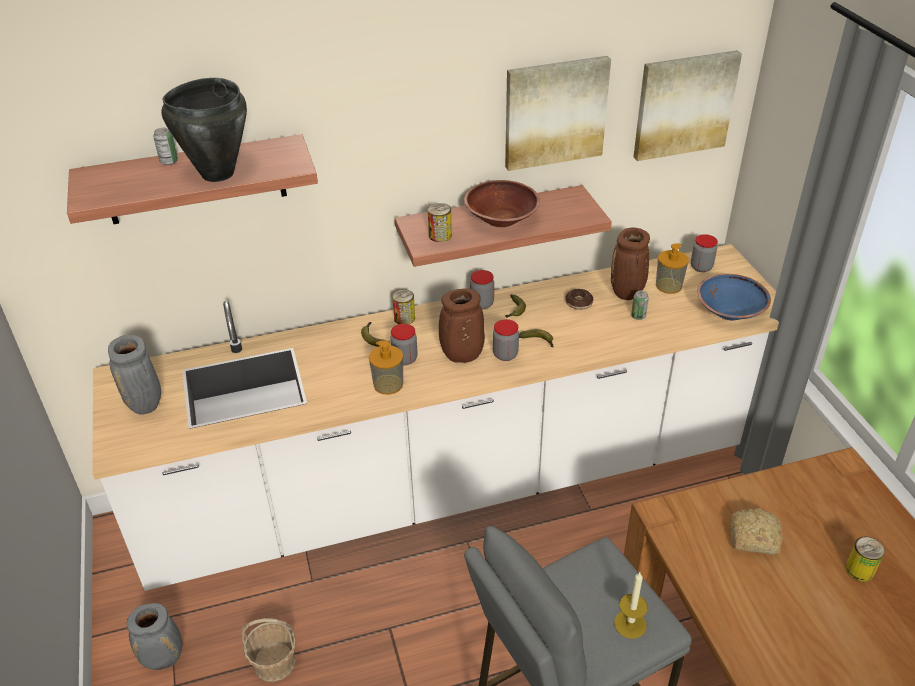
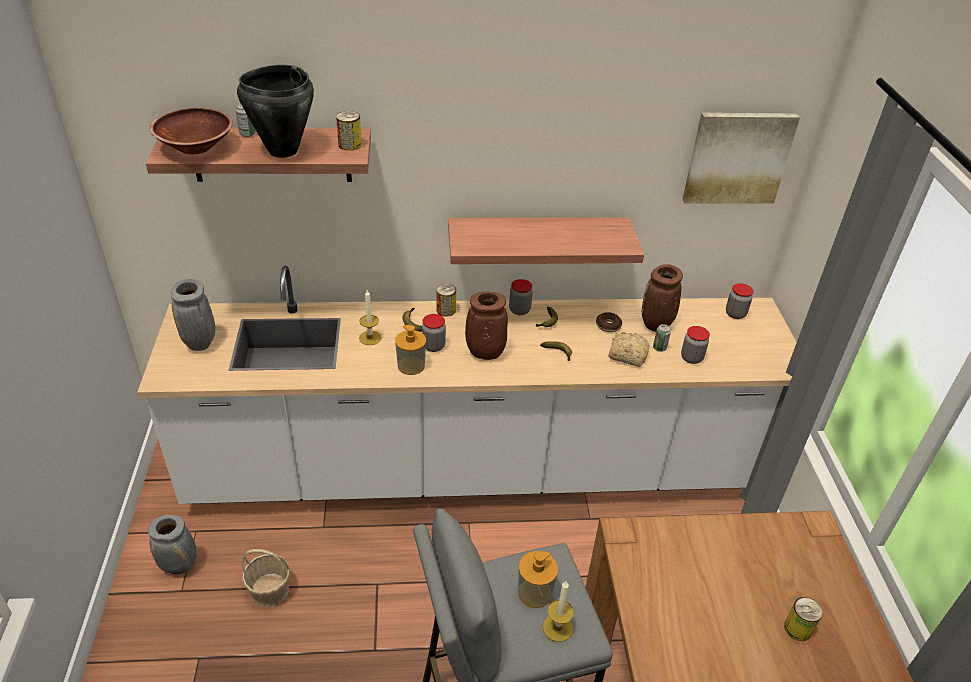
camera: 10 degrees right, 0 degrees up
can [428,203,452,242] -> can moved to [336,111,362,151]
brown bowl [464,180,540,227] -> brown bowl moved to [149,107,233,154]
jar [493,319,519,361] -> jar moved to [681,326,710,364]
picture [505,56,611,171] -> none
soap dispenser [656,243,689,294] -> soap dispenser moved to [518,551,558,608]
blue bowl [697,274,771,320] -> none
bread [731,508,783,555] -> bread moved to [608,332,650,367]
none -> candle [359,290,382,345]

